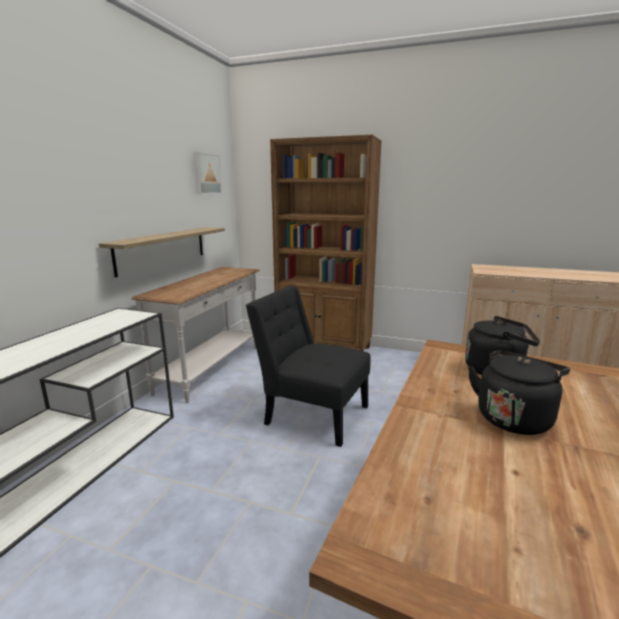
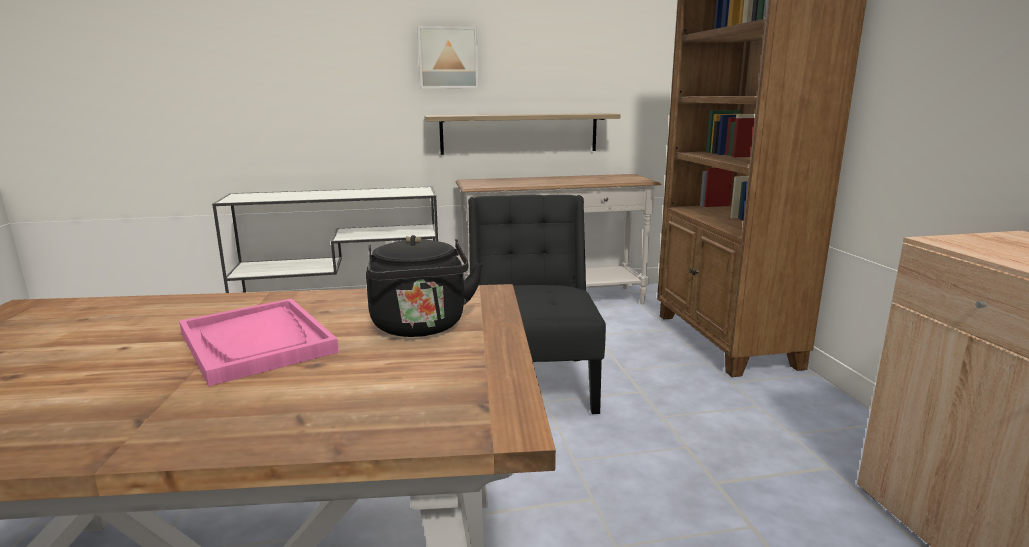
camera: 60 degrees right, 0 degrees up
picture [193,151,222,195] -> picture moved to [417,26,478,89]
black kettle [468,350,570,435] -> pink tray [179,298,339,386]

